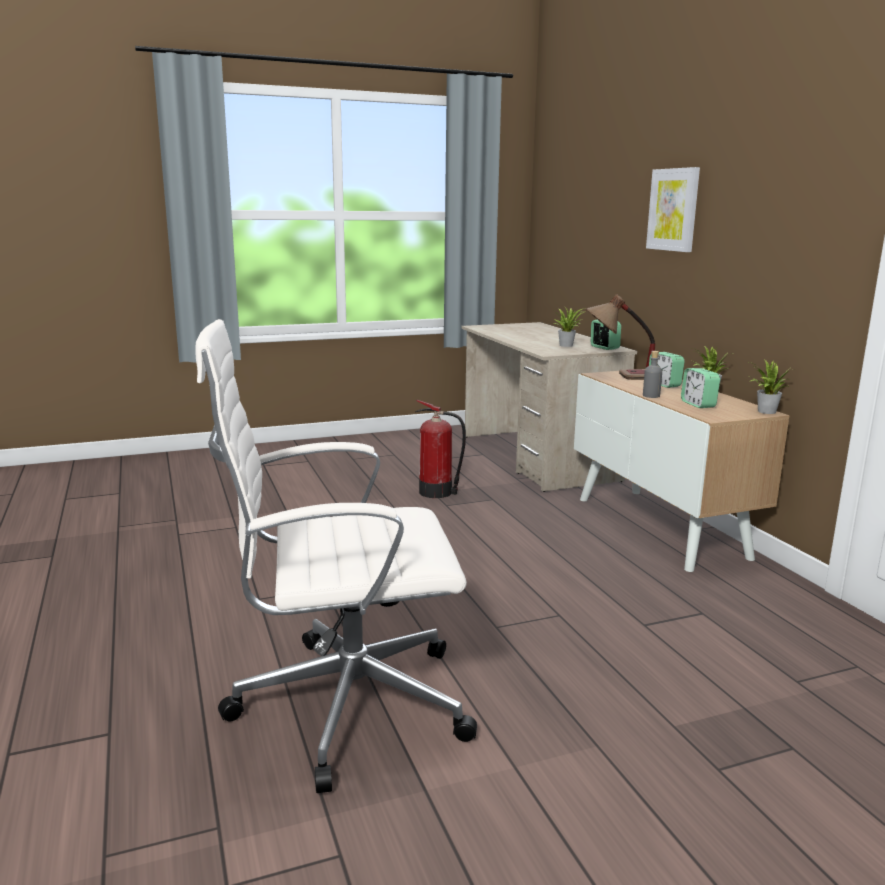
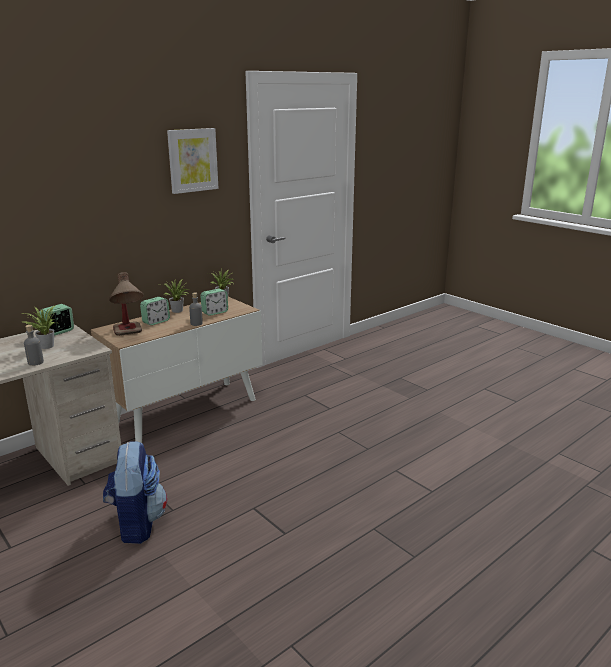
camera: 110 degrees left, 5 degrees up
white office chair [195,319,477,793] -> none
fire extinguisher [415,400,466,498] -> backpack [103,441,167,544]
picture [646,167,700,252] -> picture moved to [167,128,219,194]
none -> grey bottle [24,325,44,366]

